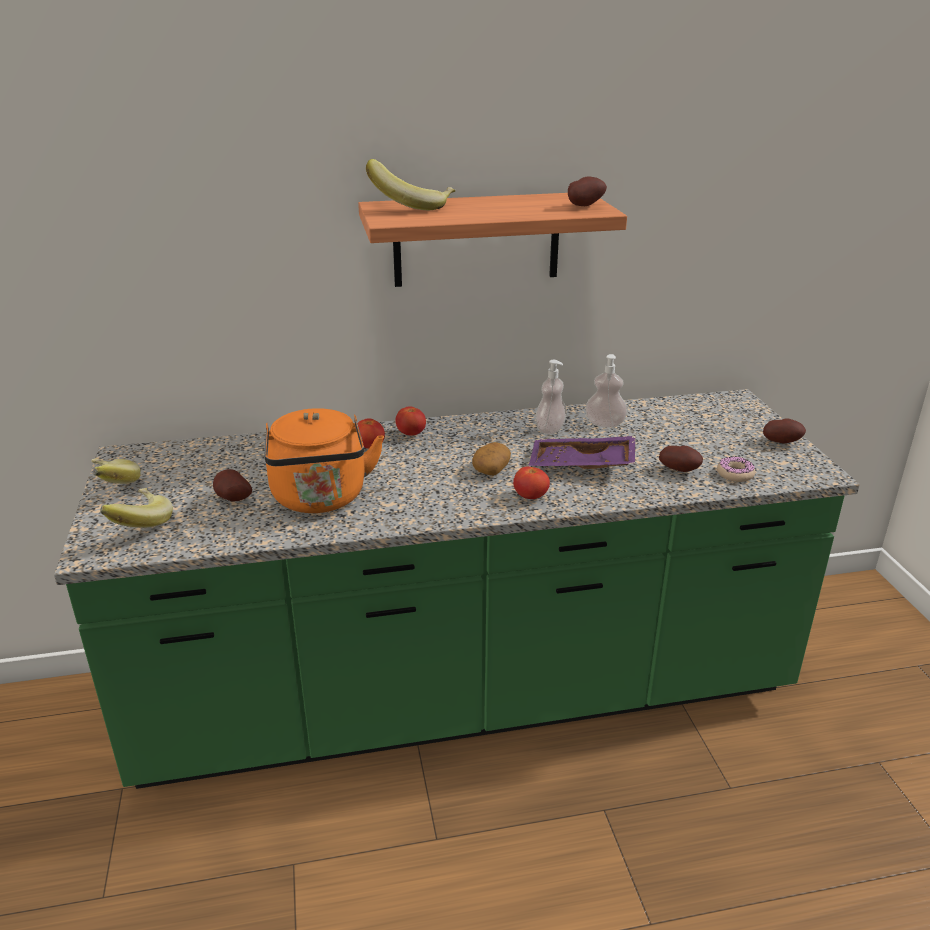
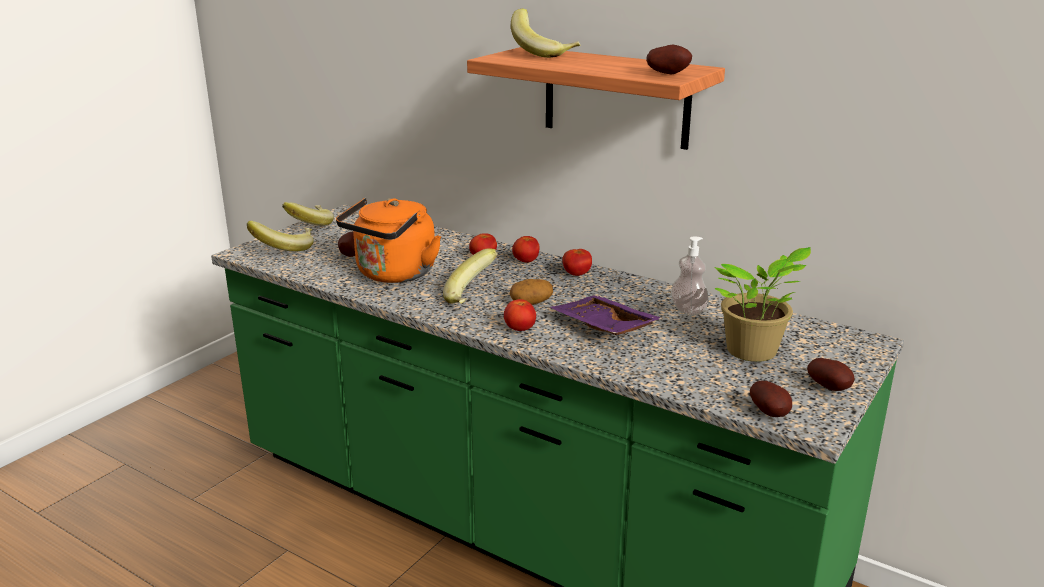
camera: 45 degrees right, 5 degrees down
soap dispenser [535,360,567,435] -> none
potato [659,446,703,472] -> potato moved to [750,381,792,417]
donut [717,456,756,482] -> none
none -> banana [443,248,498,304]
none -> tomato [562,249,592,276]
none -> potted plant [714,247,811,362]

